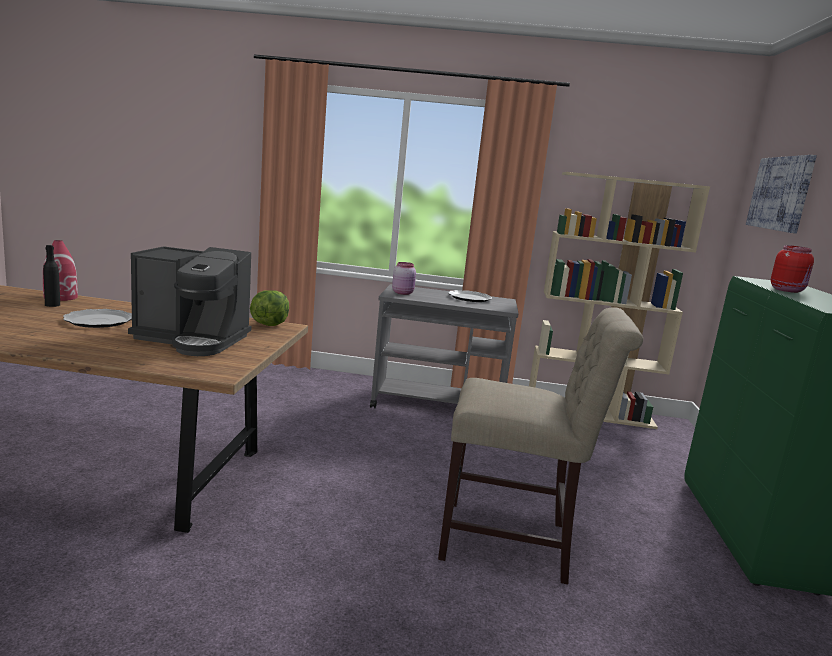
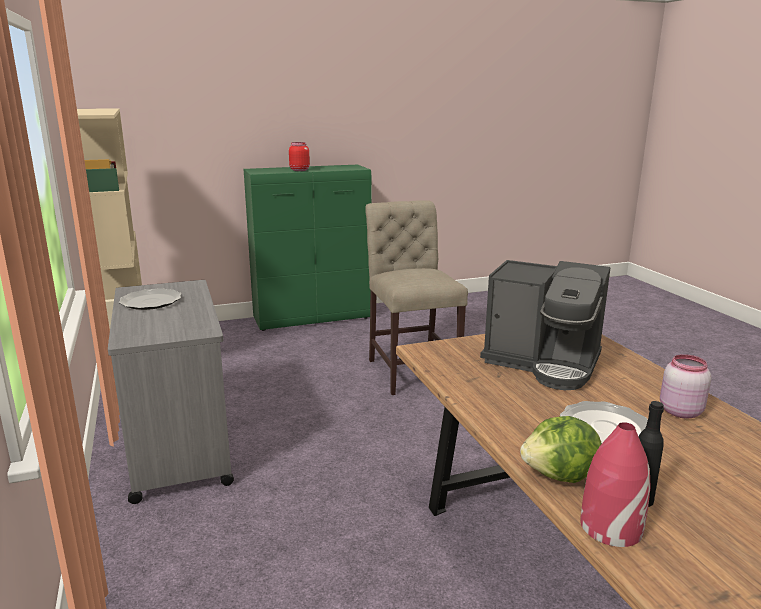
camera: 115 degrees left, 5 degrees up
coffee machine [128,246,251,356] -> coffee machine turned 135 degrees clockwise [480,260,610,390]
lettuce [250,290,289,326] -> lettuce moved to [520,416,602,483]
pink jar [392,262,416,295] -> pink jar moved to [660,354,711,418]
picture [746,155,817,234] -> none

